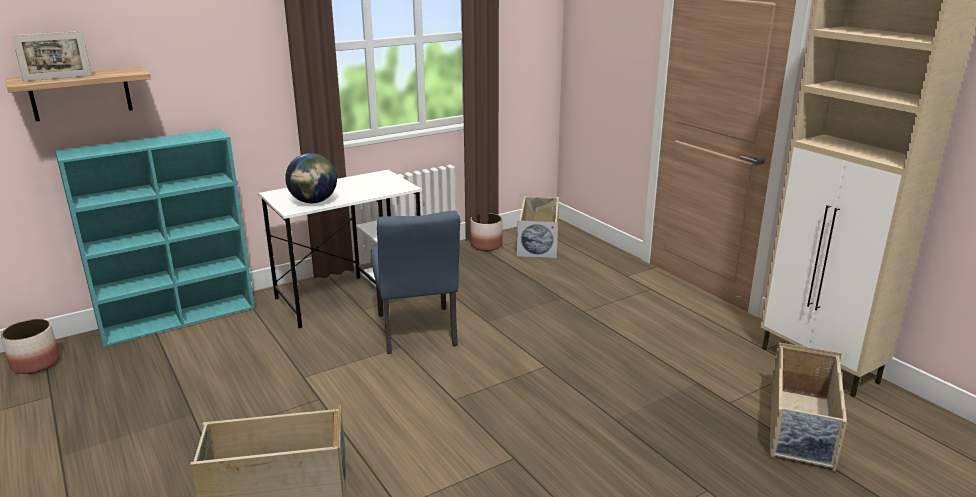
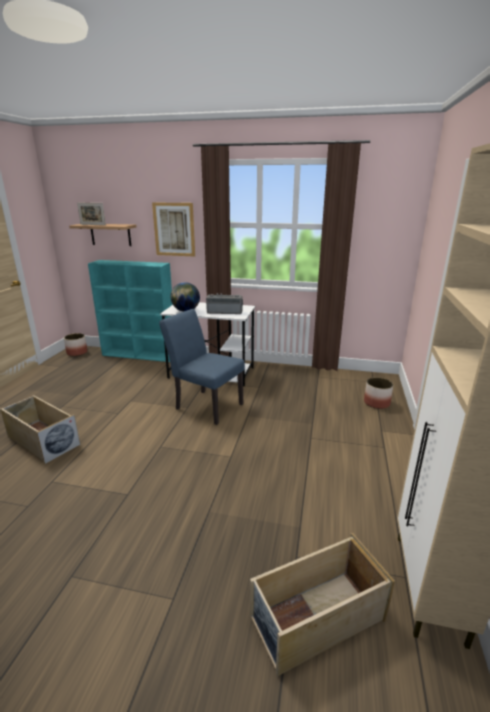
camera: 45 degrees right, 0 degrees up
blue chair [371,211,460,354] -> blue chair turned 90 degrees clockwise [159,309,245,425]
planter [471,213,503,251] -> planter moved to [364,377,393,409]
beige storage box [517,196,559,258] -> none
none -> picture [152,203,195,257]
none -> radio [206,293,243,314]

